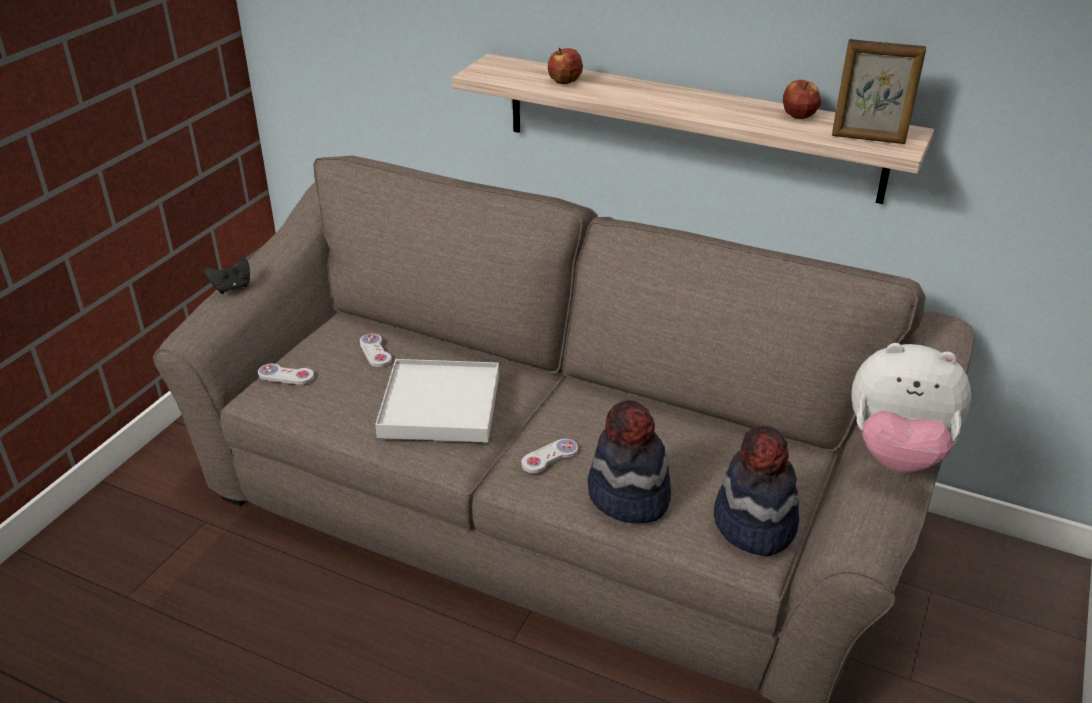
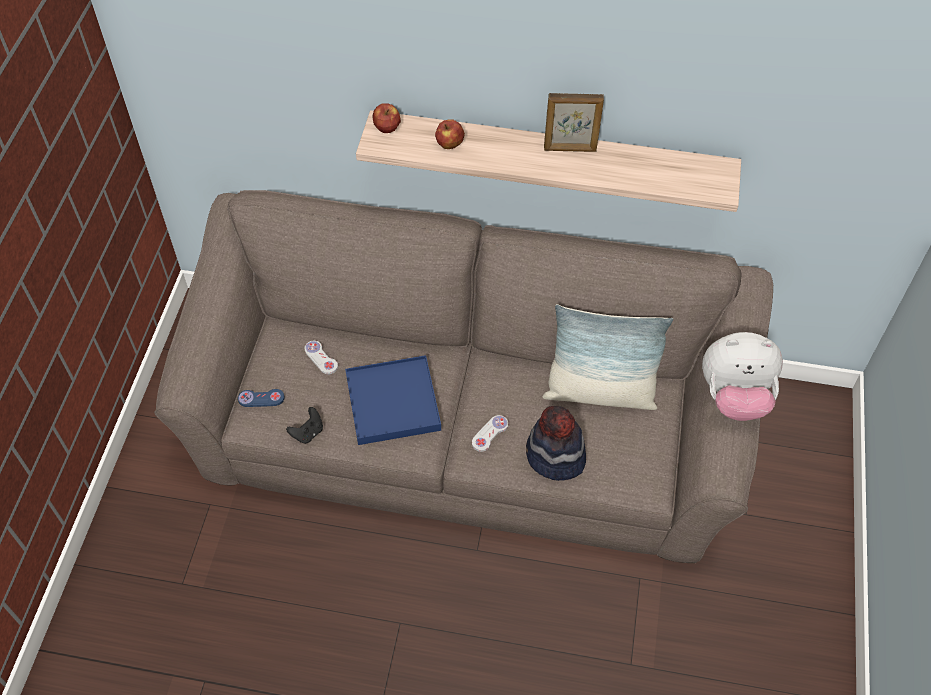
camera: 15 degrees left, 20 degrees up
black game controller [204,257,250,294] -> black game controller moved to [286,407,323,444]
white game controller [258,364,314,385] -> blue game controller [238,389,285,407]
white tray [375,359,499,443] -> blue tray [345,355,441,445]
hat [714,426,799,556] -> none
apple [783,80,821,119] -> apple moved to [372,103,401,133]
picture frame [832,39,926,144] -> picture frame moved to [544,93,604,152]
none -> pillow [542,304,673,410]

